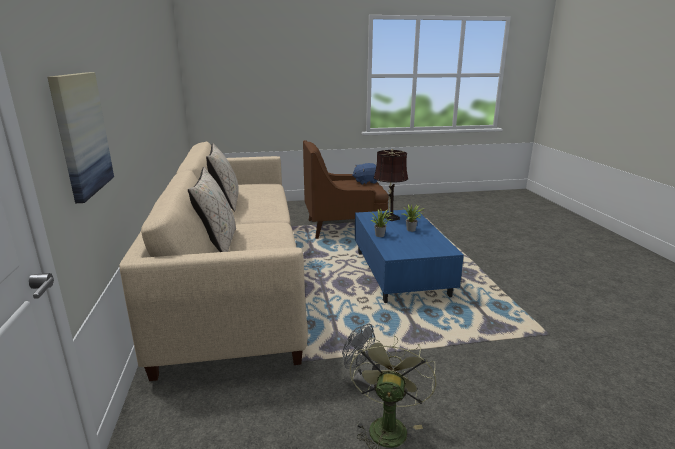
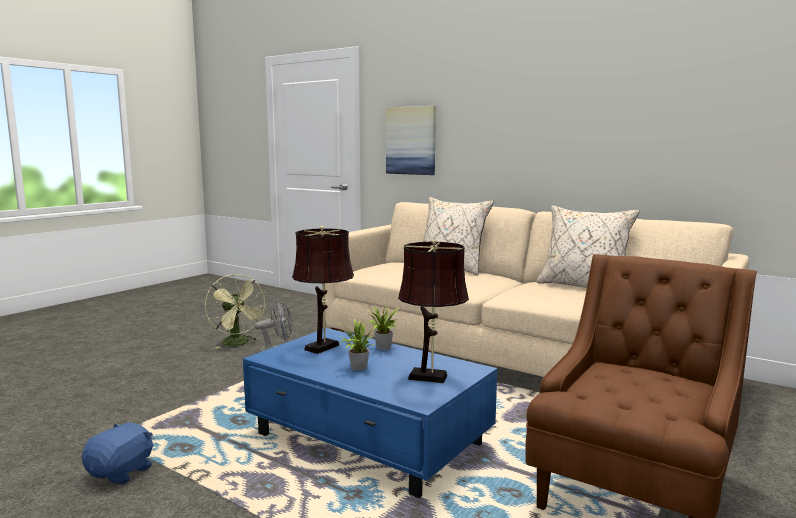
camera: 135 degrees right, 10 degrees down
blue plush toy [352,163,378,185] -> blue plush toy moved to [82,422,153,484]
none -> brown table lamp [292,226,354,354]

